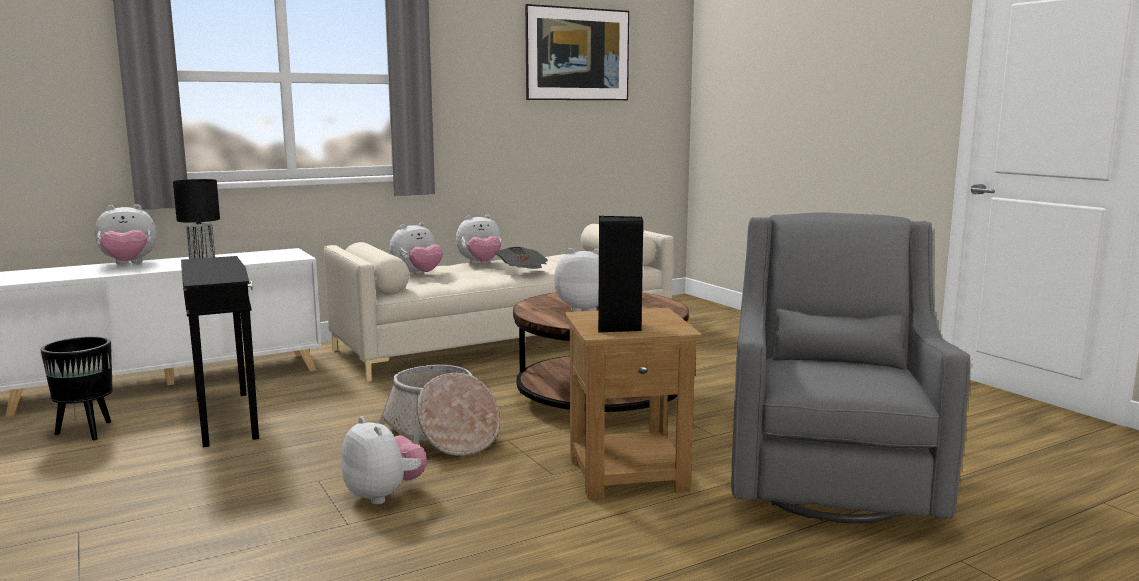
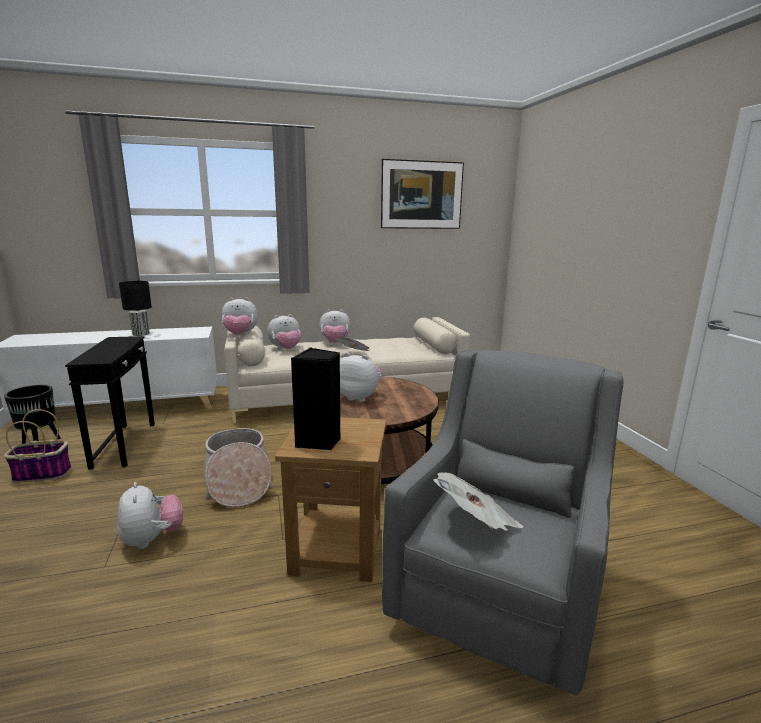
camera: 15 degrees right, 5 degrees up
plush toy [95,204,157,264] -> plush toy moved to [222,297,258,335]
none -> basket [4,409,71,483]
none -> newspaper [433,472,523,531]

